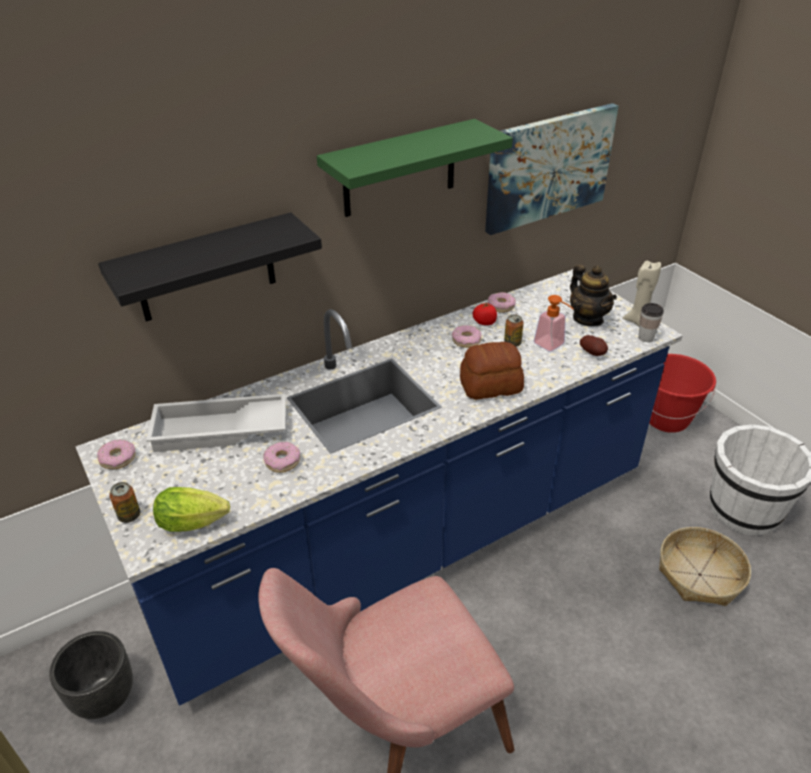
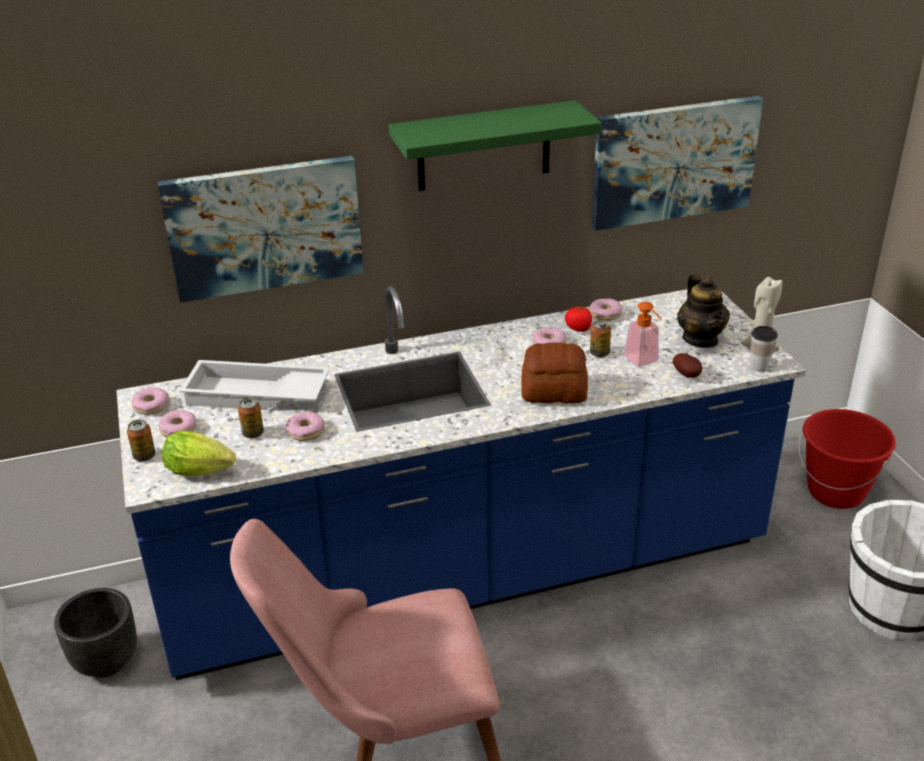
camera: 15 degrees right, 5 degrees down
black shelf [98,212,322,322] -> picture [158,156,363,303]
basket [659,527,751,606] -> none
none -> donut [158,410,197,437]
none -> can [238,397,264,438]

